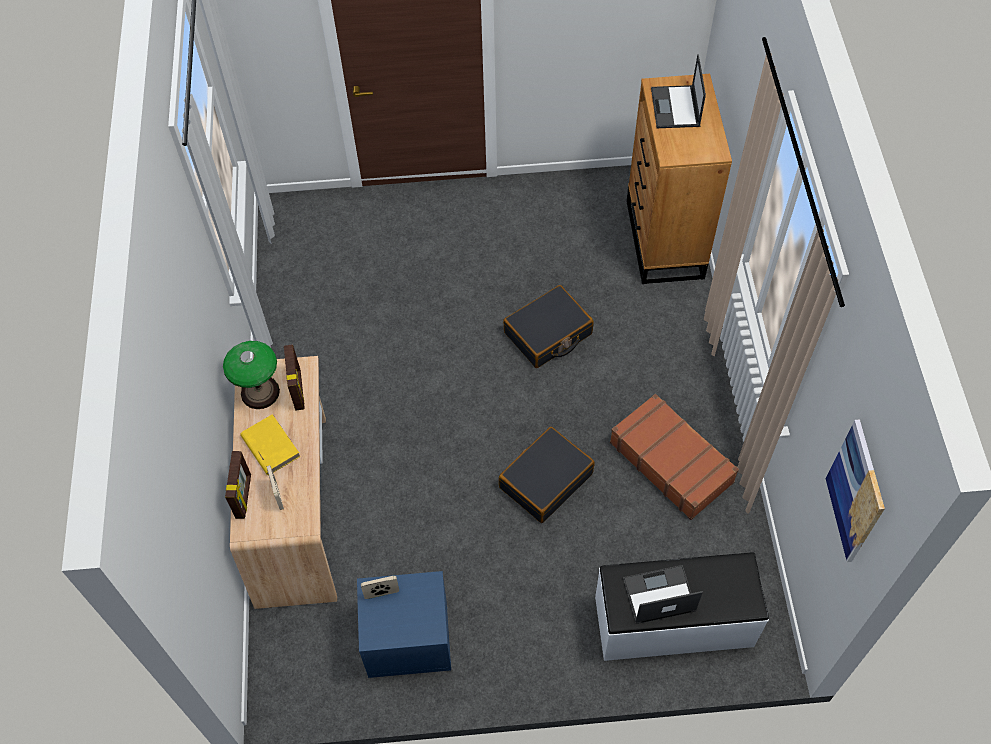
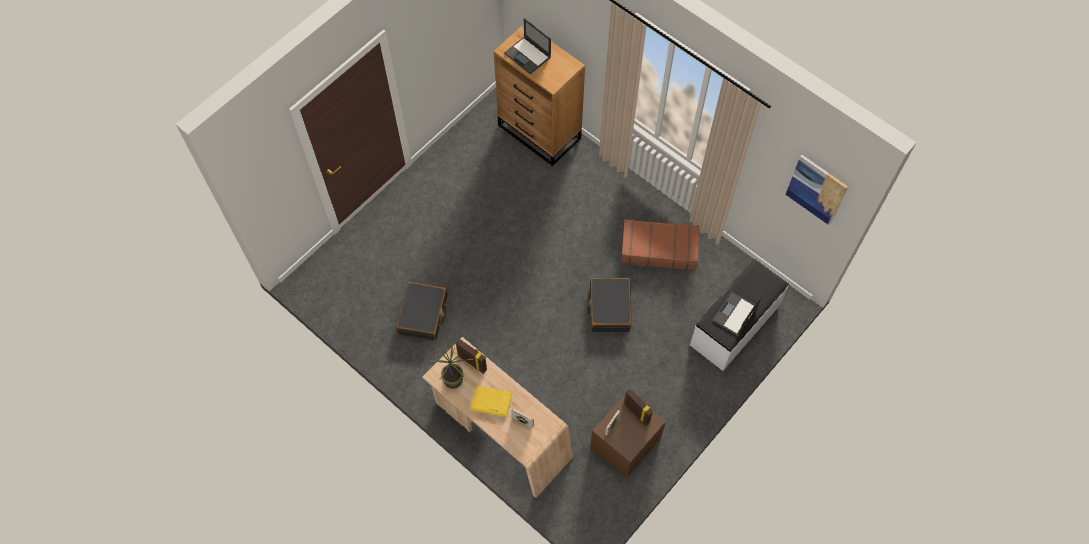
camera: 45 degrees left, 5 degrees up
table lamp [223,341,280,409] -> potted plant [429,341,473,389]
picture frame [225,451,251,519] -> picture frame moved to [623,389,653,426]
blue nightstand [357,571,451,678] -> brown nightstand [590,395,666,478]
black suitcase [503,285,593,368] -> black suitcase moved to [396,282,447,341]

